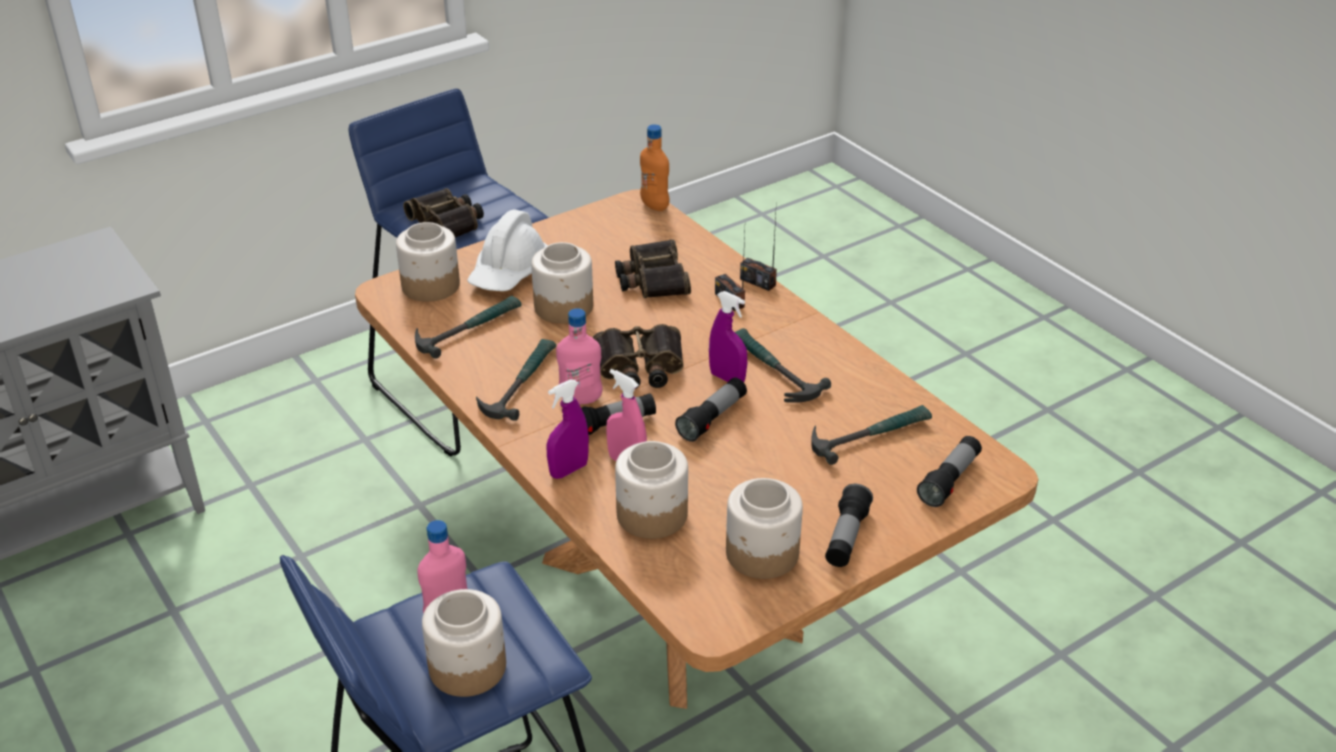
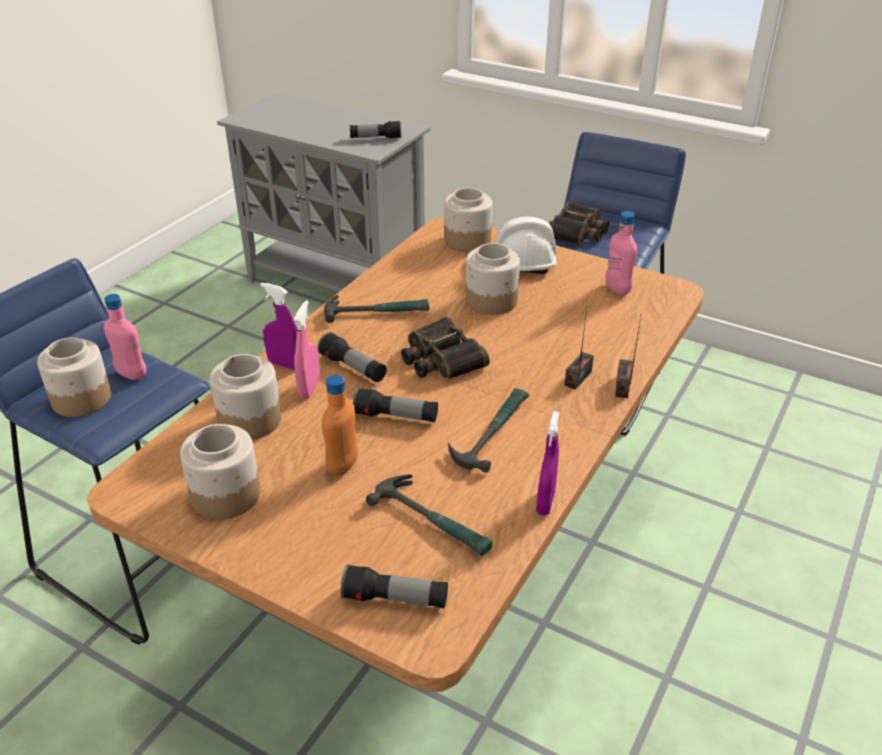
camera: 65 degrees right, 0 degrees up
hammer [415,296,521,359] -> none
pink bottle [556,308,603,404] -> pink bottle moved to [605,211,637,295]
binoculars [615,239,691,298] -> none
orange bottle [640,124,670,211] -> orange bottle moved to [322,375,358,476]
purple spray bottle [709,291,747,382] -> purple spray bottle moved to [536,411,559,515]
flashlight [825,484,873,567] -> flashlight moved to [350,121,401,138]

